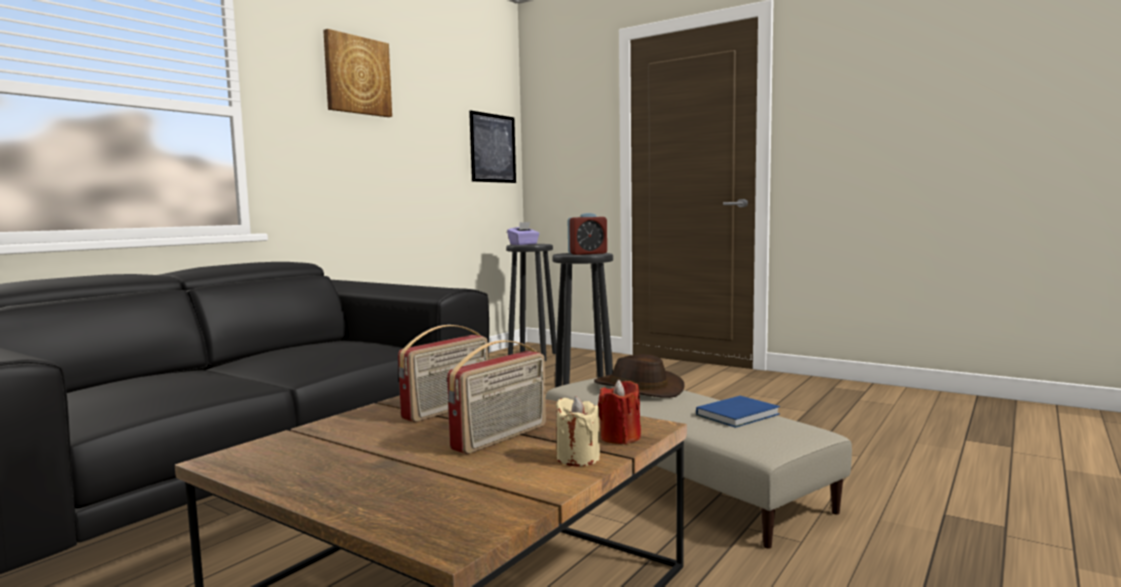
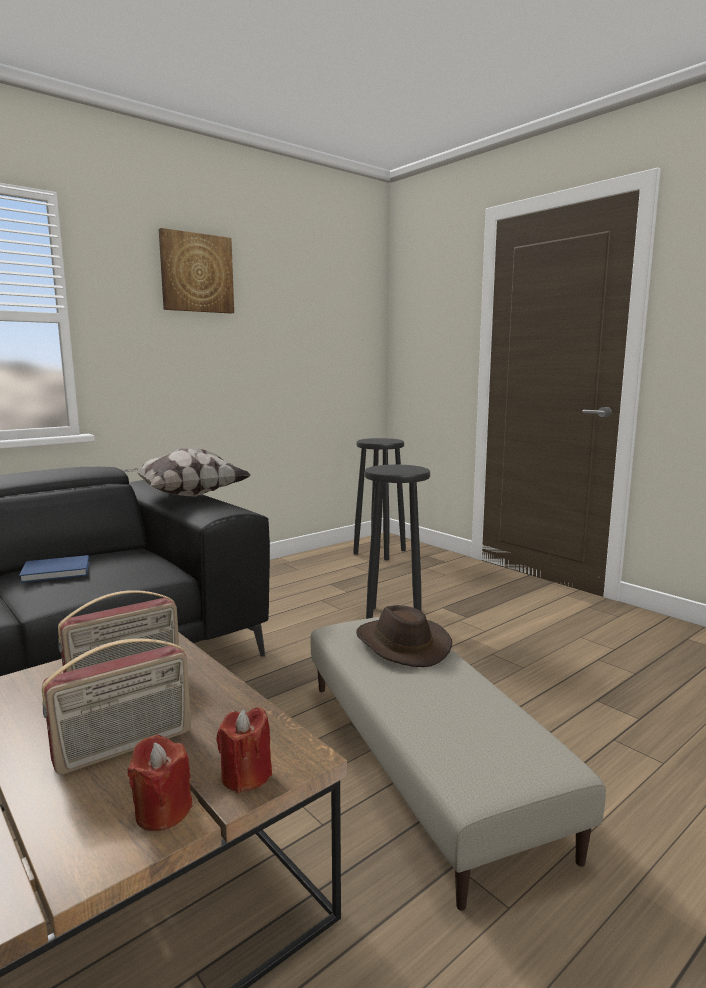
camera: 15 degrees right, 5 degrees up
picture [469,111,516,183] -> none
purple tissue box [507,222,540,245] -> none
beige candle [556,397,600,467] -> red candle [128,735,193,831]
alarm clock [568,213,607,255] -> none
blue book [696,396,780,428] -> blue book moved to [19,555,89,583]
none -> pillow [124,449,250,497]

